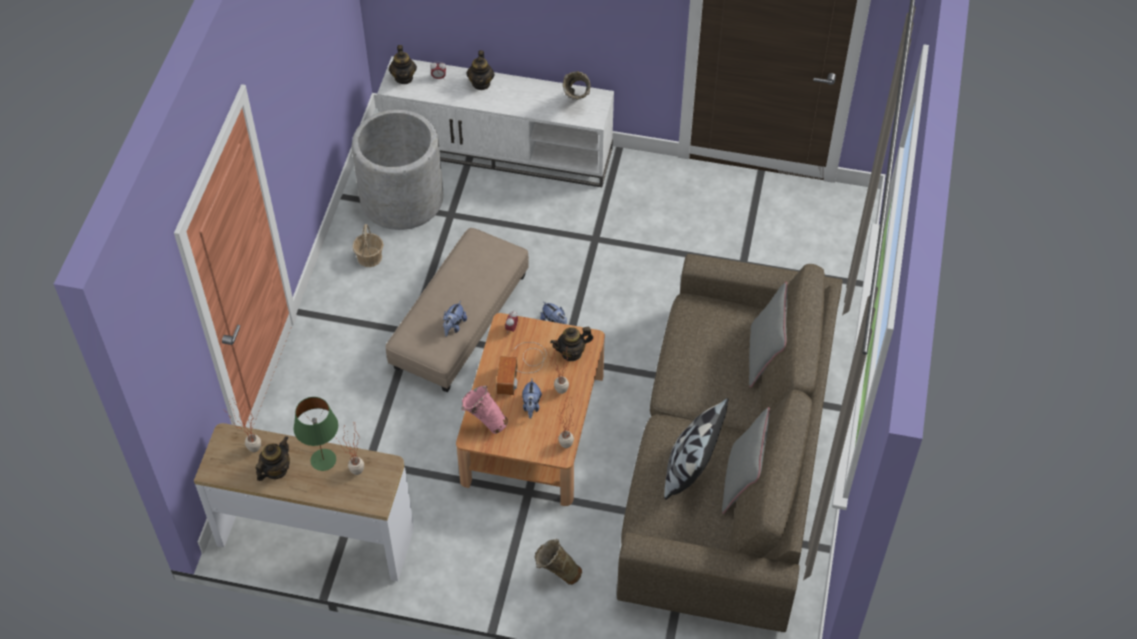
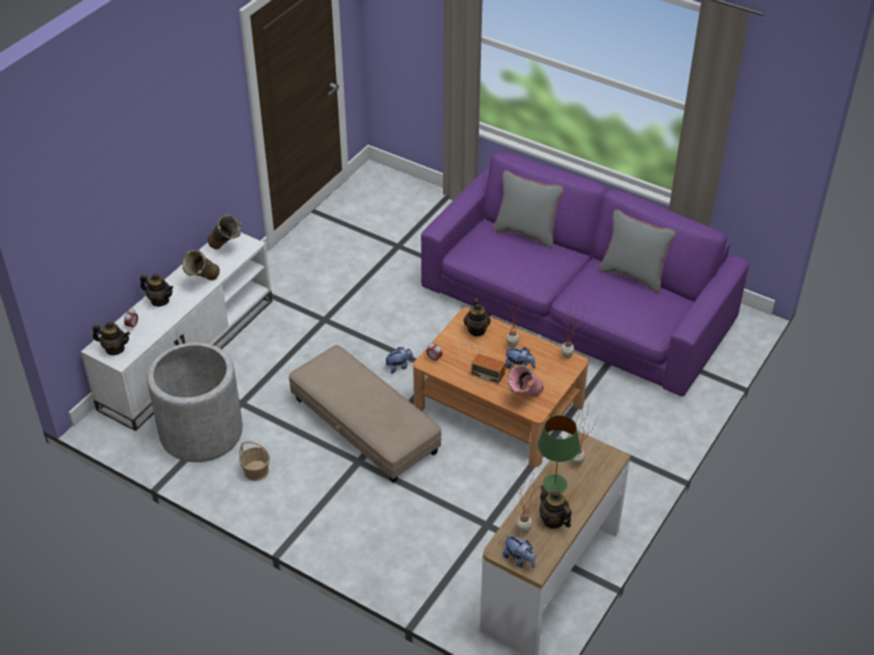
camera: 70 degrees left, 10 degrees down
plush toy [443,301,467,337] -> plush toy moved to [503,534,535,568]
beige vase [534,539,582,585] -> beige vase moved to [182,250,220,280]
brown sofa [617,254,842,632] -> purple sofa [421,152,749,397]
pillow [664,398,729,500] -> none

